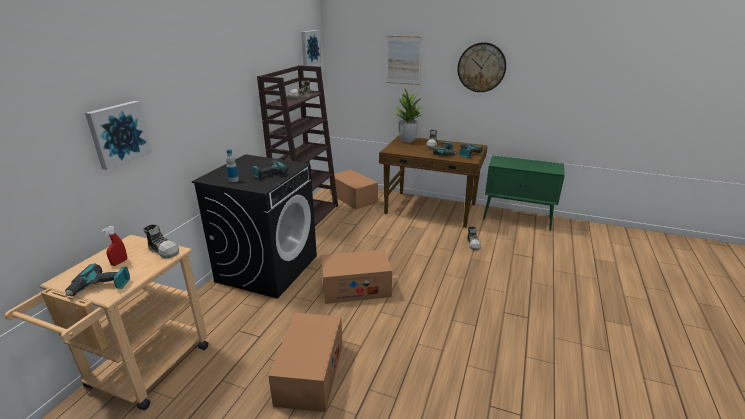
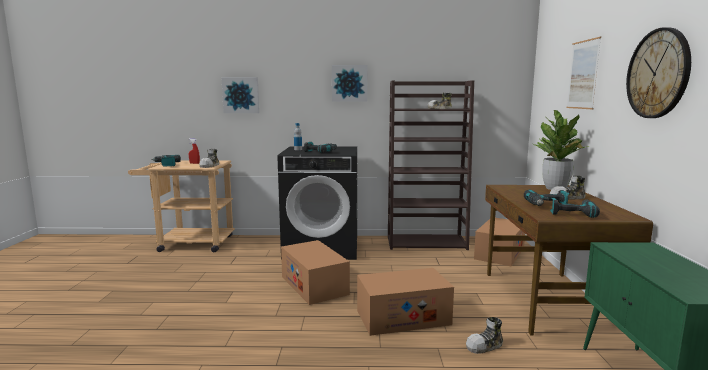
camera: 70 degrees right, 15 degrees down
cardboard box [268,313,342,412] -> cardboard box moved to [357,268,454,336]
picture [301,30,321,66] -> picture moved to [332,65,367,102]

